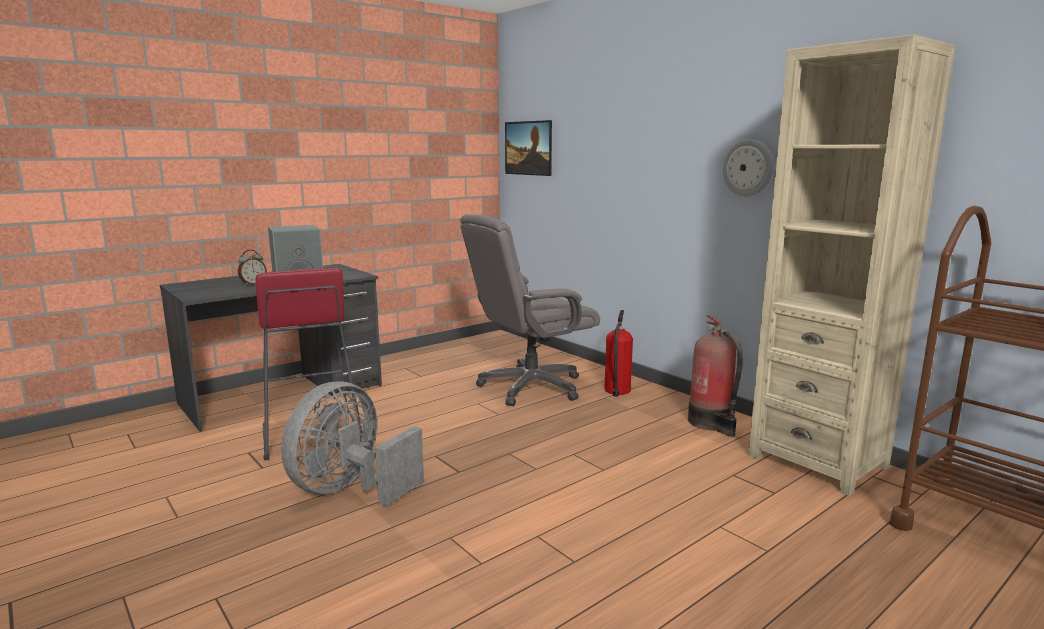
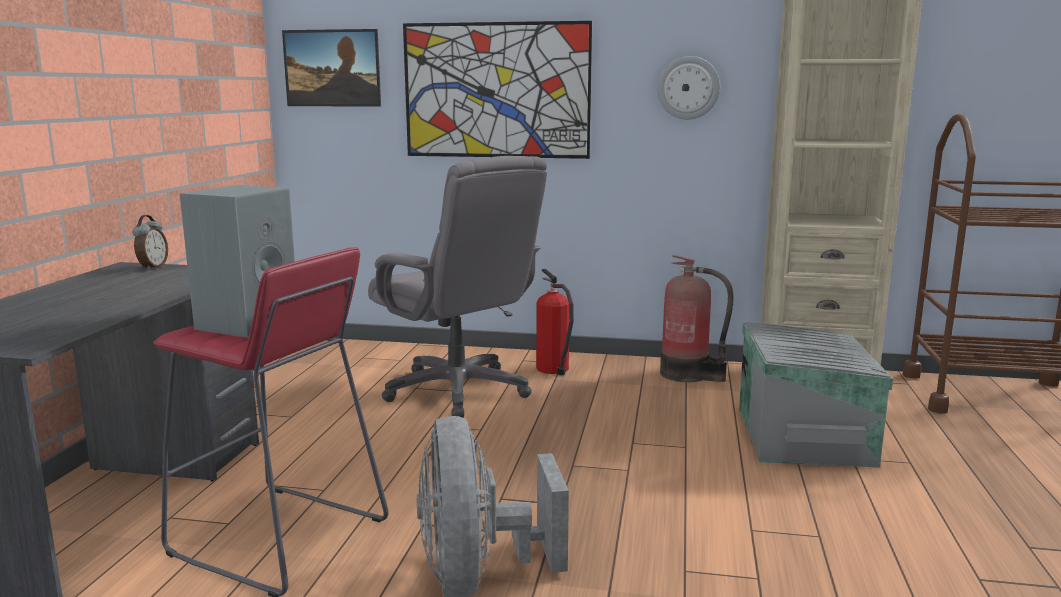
camera: 40 degrees left, 0 degrees up
alarm clock [238,250,267,285] -> alarm clock moved to [133,215,168,270]
grey office chair [460,214,600,406] -> grey office chair turned 60 degrees counterclockwise [368,156,547,418]
none -> picture [403,21,592,159]
none -> grey storage box [739,322,893,468]

